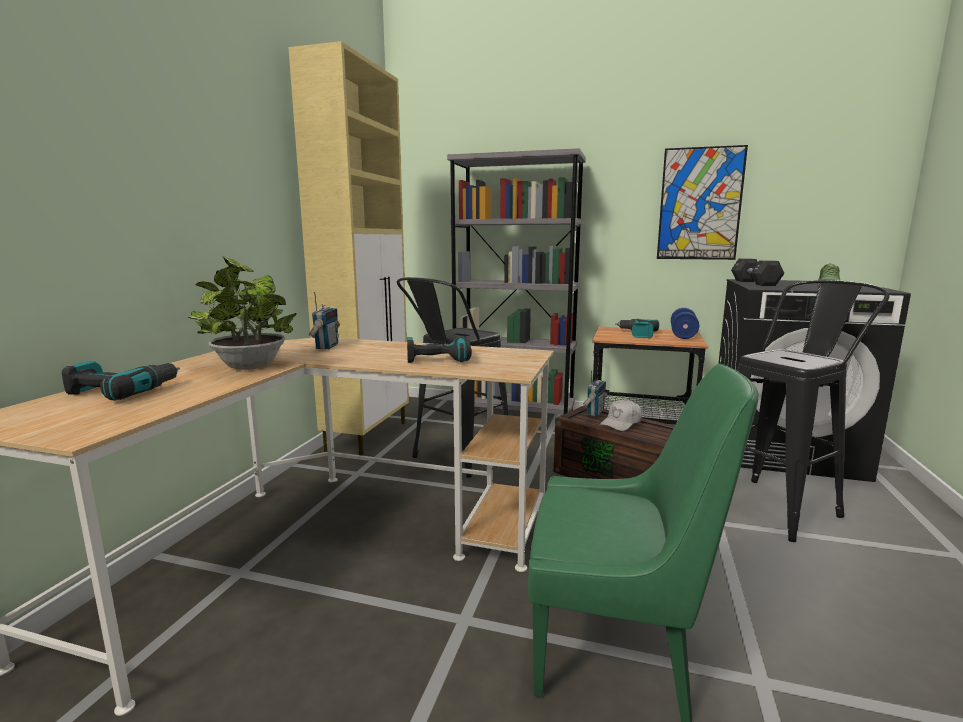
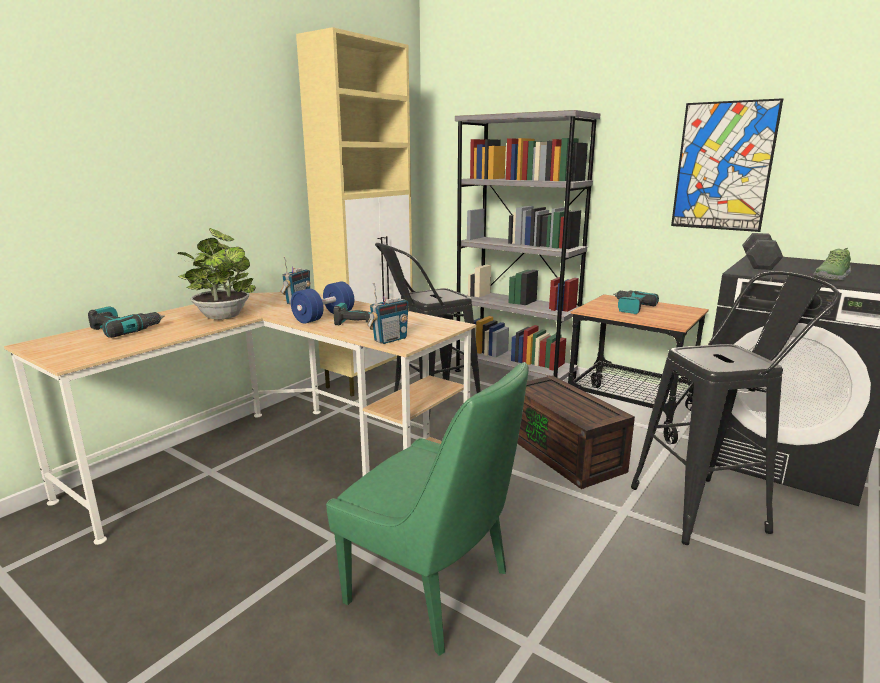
camera: 20 degrees right, 5 degrees up
radio [583,370,607,417] -> radio moved to [367,282,409,344]
white cap [600,399,642,431] -> none
blue dumbbell [671,308,699,339] -> blue dumbbell moved to [291,281,354,324]

